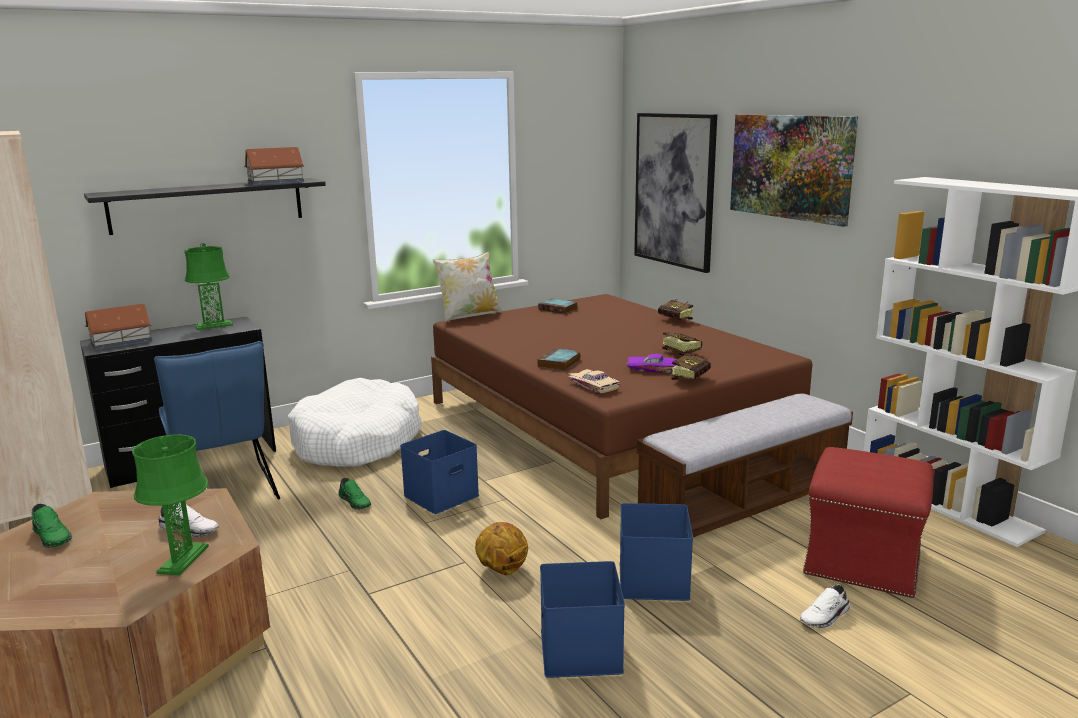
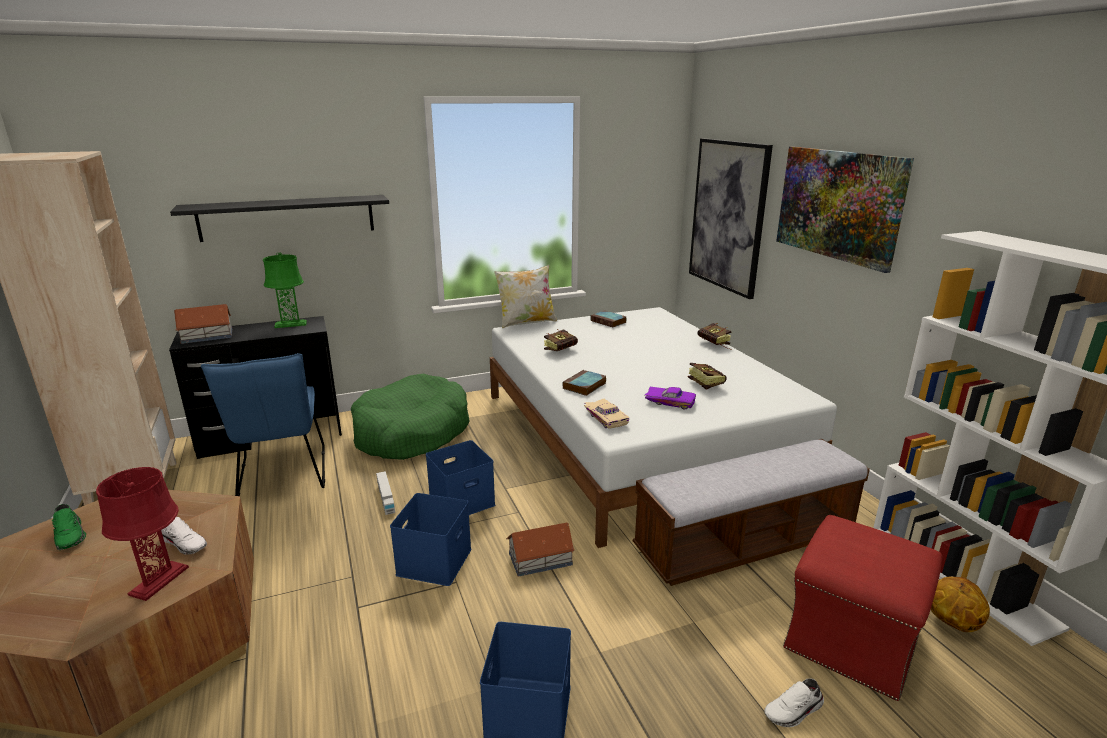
camera: 10 degrees right, 5 degrees up
green table lamp [132,434,209,576] -> red table lamp [96,467,189,601]
toy house [244,147,304,185] -> toy house moved to [506,523,575,577]
white dog bed [288,378,421,467] -> green dog bed [351,374,470,460]
green shoe [338,478,371,510] -> toy truck [376,471,395,515]
brown bed [431,294,812,519] -> white bed [490,307,837,548]
basketball [475,522,528,575] -> basketball moved to [931,576,990,632]
blue storage box [620,503,693,601] -> blue storage box moved to [390,493,471,586]
book [671,353,711,380] -> book moved to [544,329,578,351]

